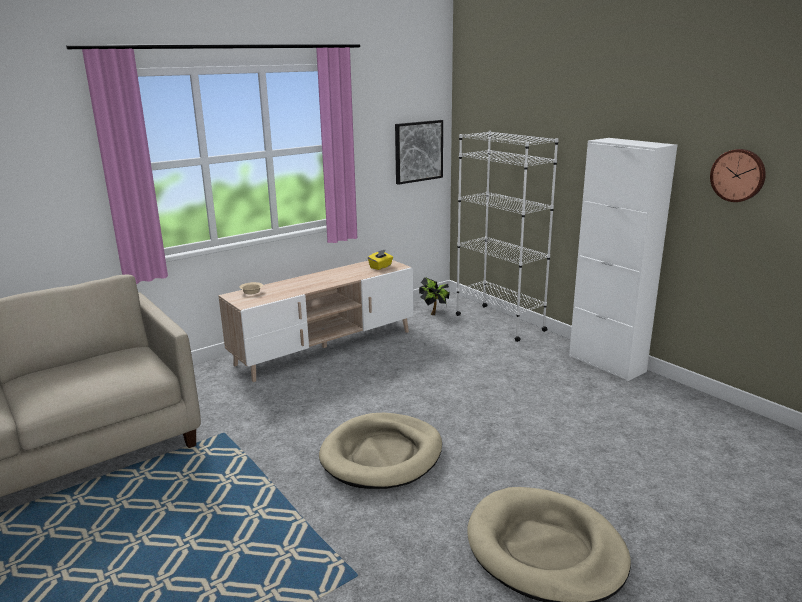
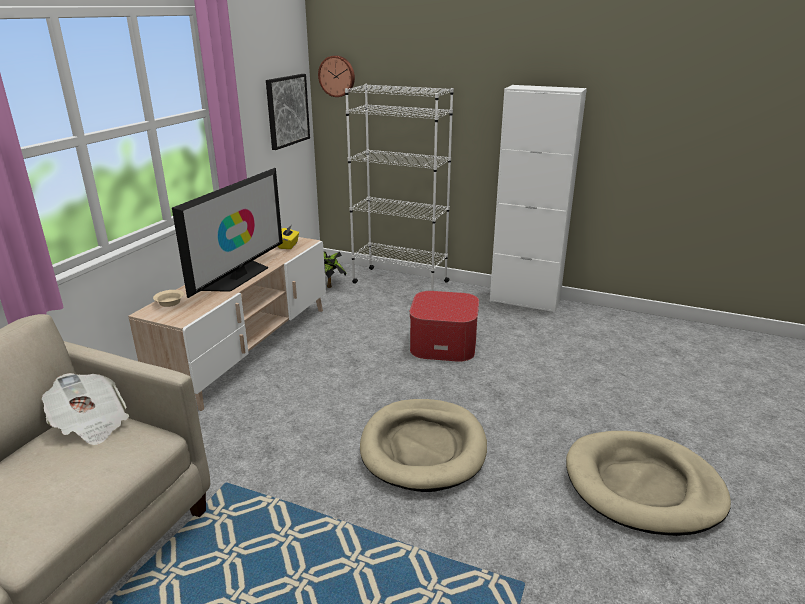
camera: 30 degrees left, 5 degrees up
wall clock [710,149,766,202] -> wall clock moved to [318,56,355,97]
none -> newspaper [42,373,129,445]
none -> television [172,168,283,298]
none -> ottoman [410,291,479,362]

